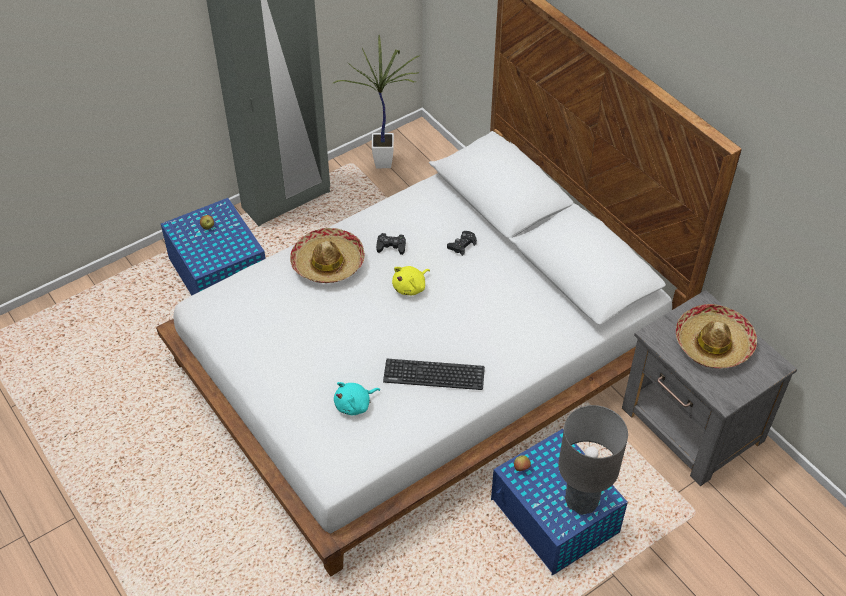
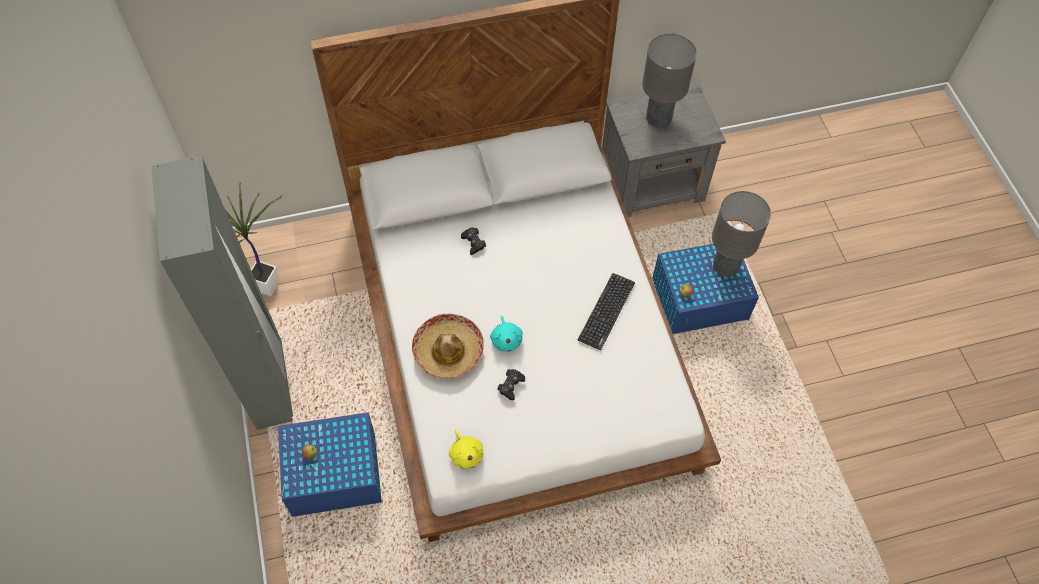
camera: 70 degrees left, 10 degrees up
turquoise plush toy [334,382,380,415] -> turquoise plush toy moved to [490,316,523,352]
black game controller [376,233,406,255] -> black game controller moved to [498,369,525,400]
yellow plush toy [392,266,430,295] -> yellow plush toy moved to [449,429,484,469]
hat [676,304,757,369] -> grey table lamp [642,33,697,128]

